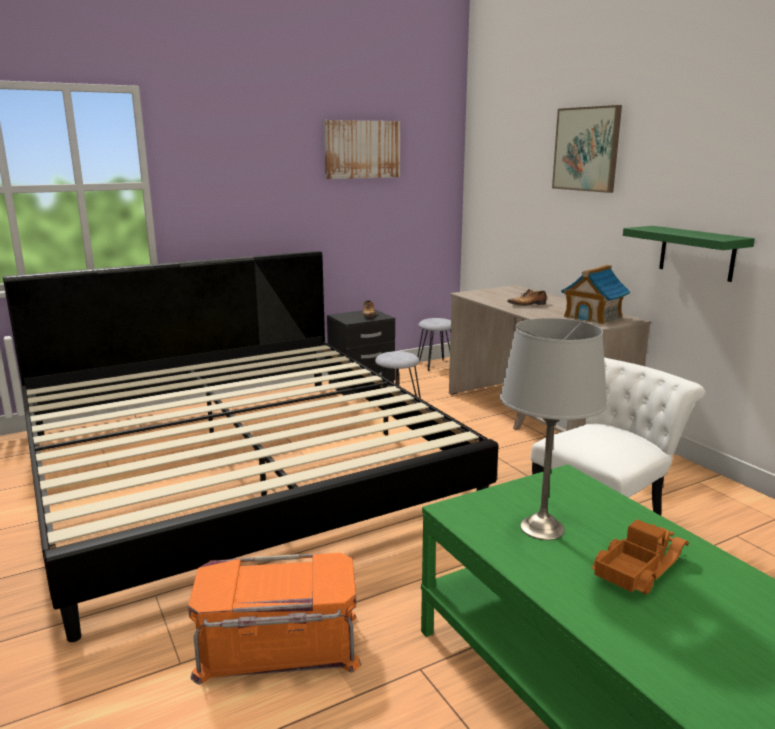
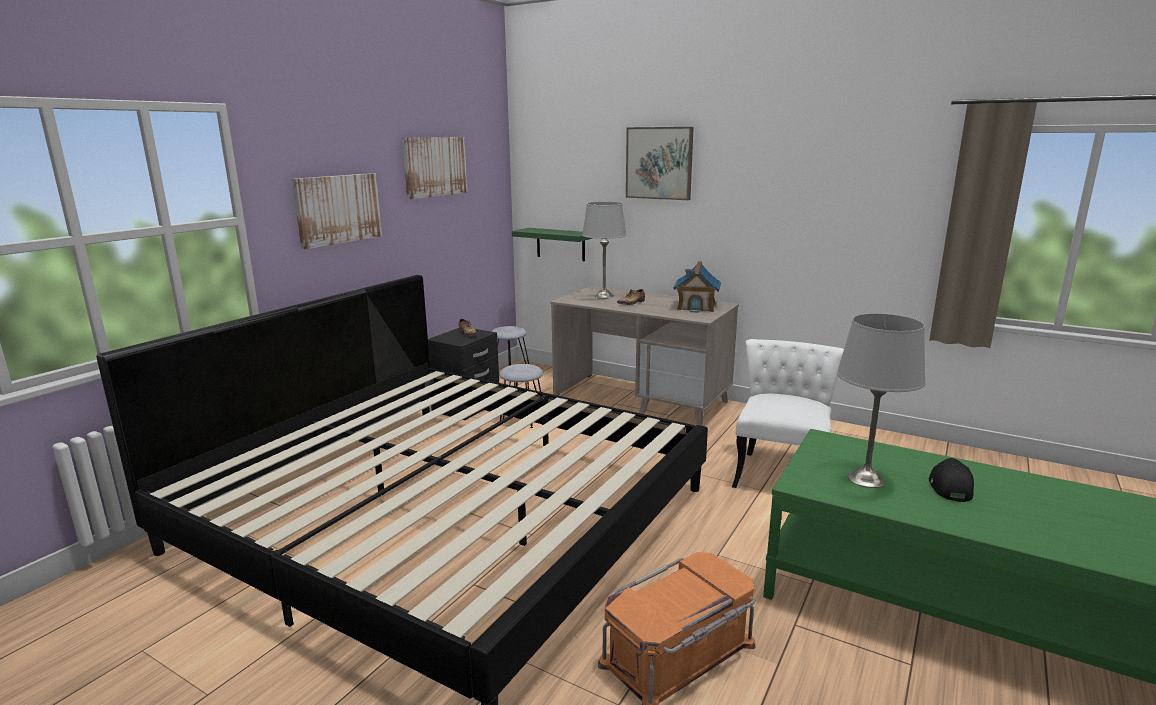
camera: 30 degrees left, 0 degrees up
toy truck [591,519,689,594] -> black cap [929,458,974,502]
green shelf [623,226,755,282] -> green shelf moved to [512,228,592,261]
none -> picture [292,173,382,249]
none -> grey table lamp [582,202,627,299]

